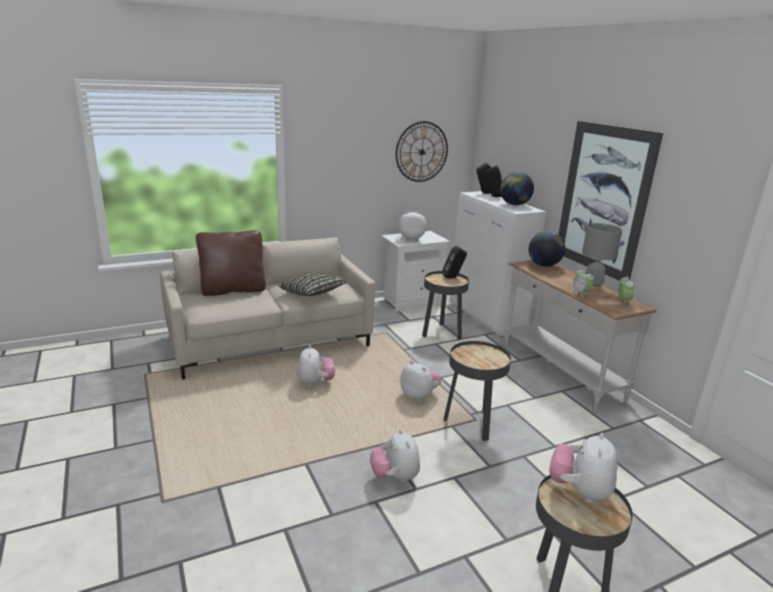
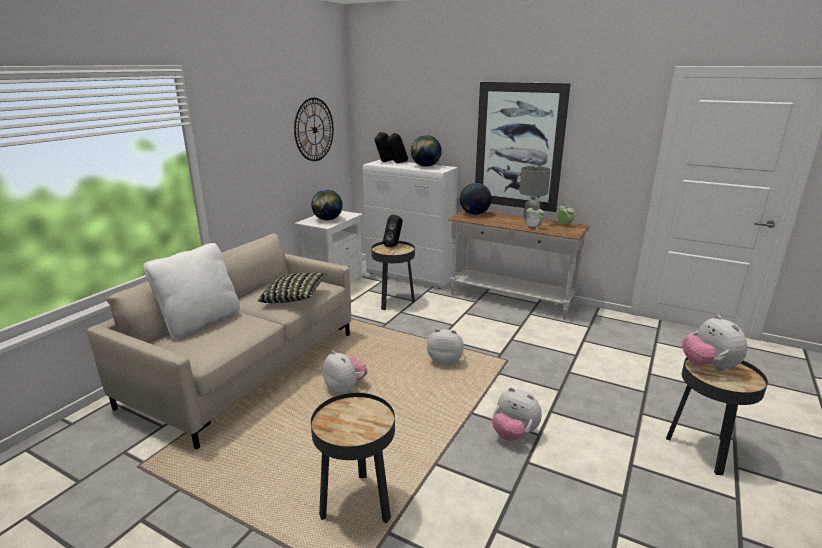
camera: 35 degrees left, 0 degrees up
brown pillow [196,230,266,296] -> white pillow [143,243,240,339]
plush toy [399,211,427,241] -> globe [311,190,343,221]
black side table [443,341,511,441] -> black side table moved to [311,393,395,523]

